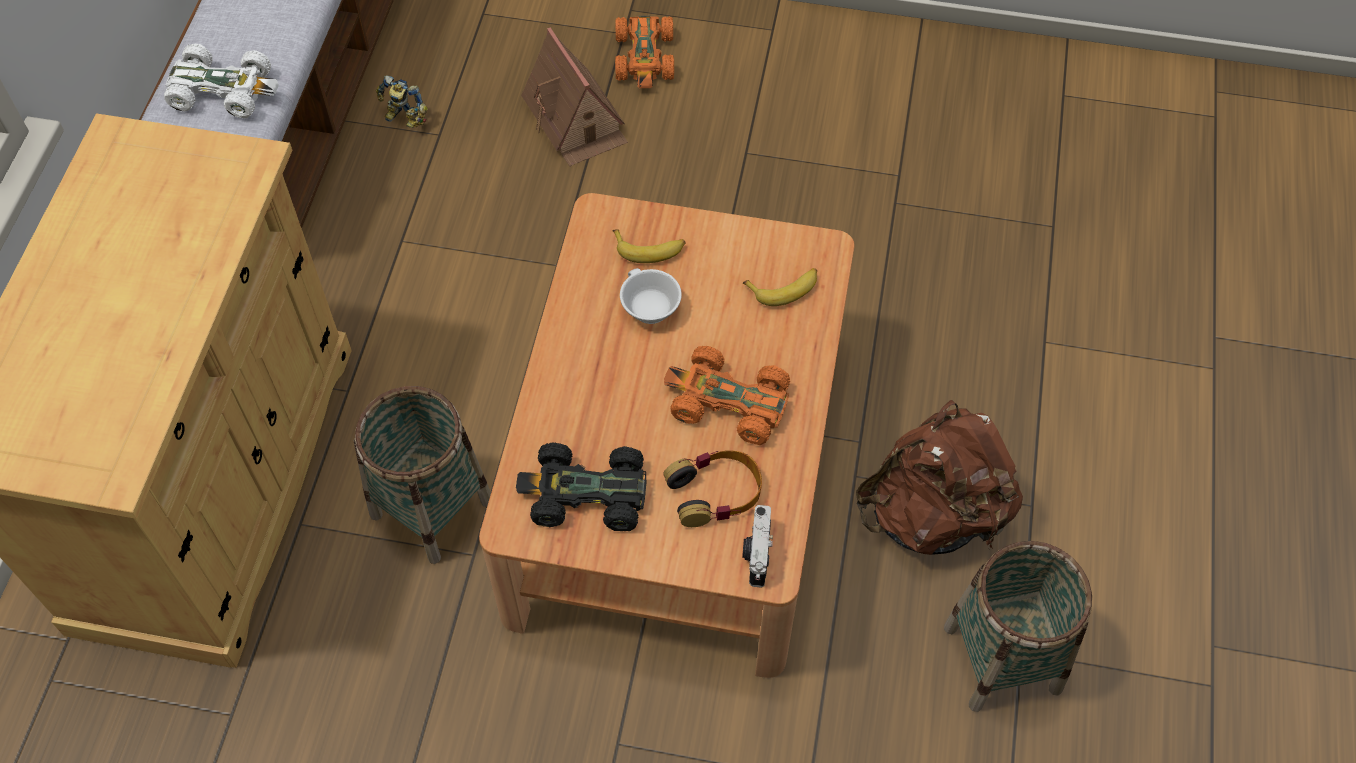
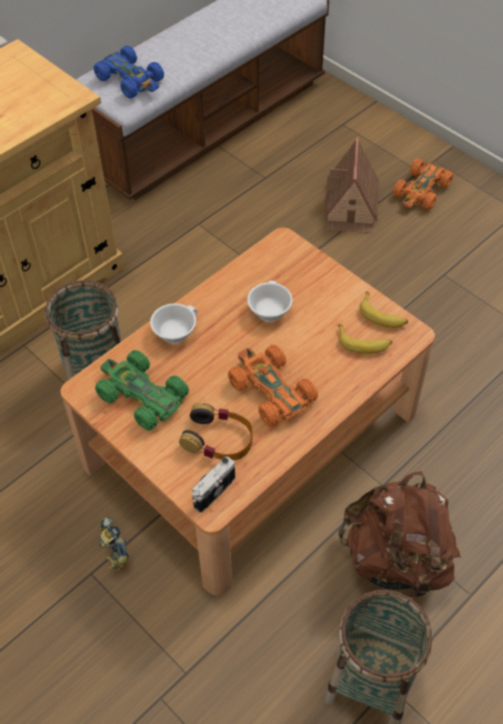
camera: 35 degrees right, 5 degrees down
white toy car [164,44,279,118] -> blue toy car [93,46,164,98]
toy robot [376,75,428,128] -> toy robot moved to [99,517,129,570]
black toy car [516,442,646,532] -> green toy car [95,350,189,431]
banana [613,229,686,263] -> banana moved to [360,292,408,328]
none -> white cup [150,303,198,344]

